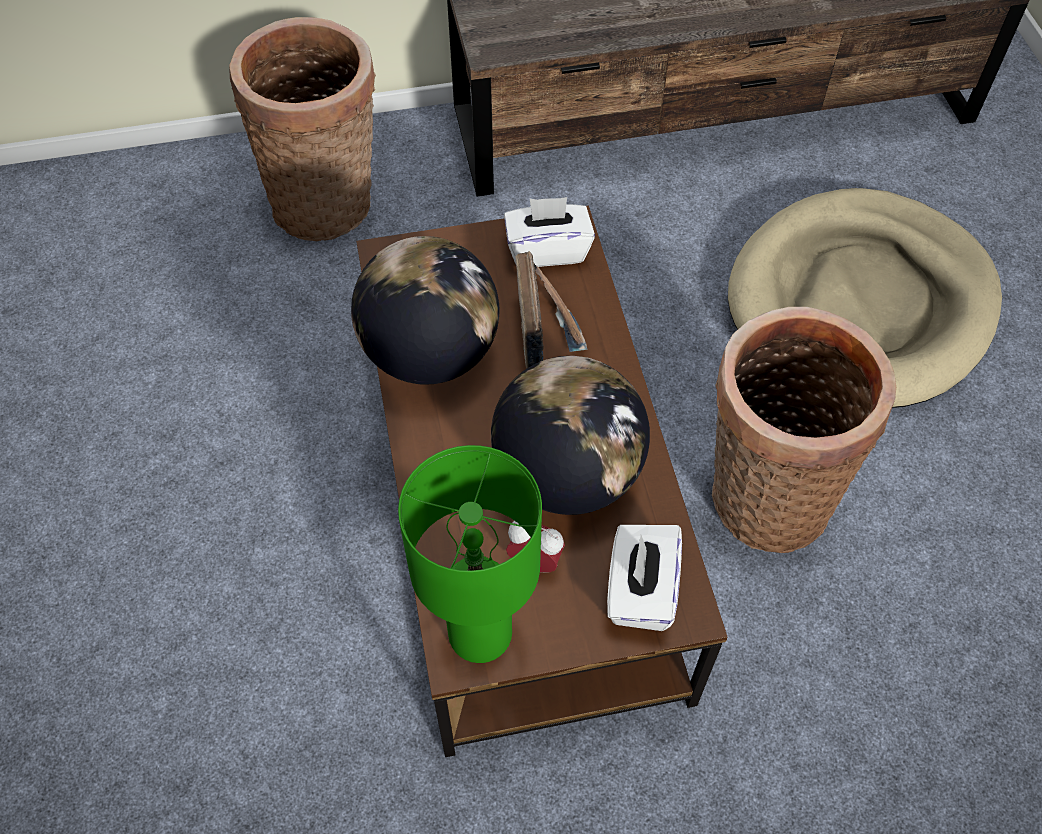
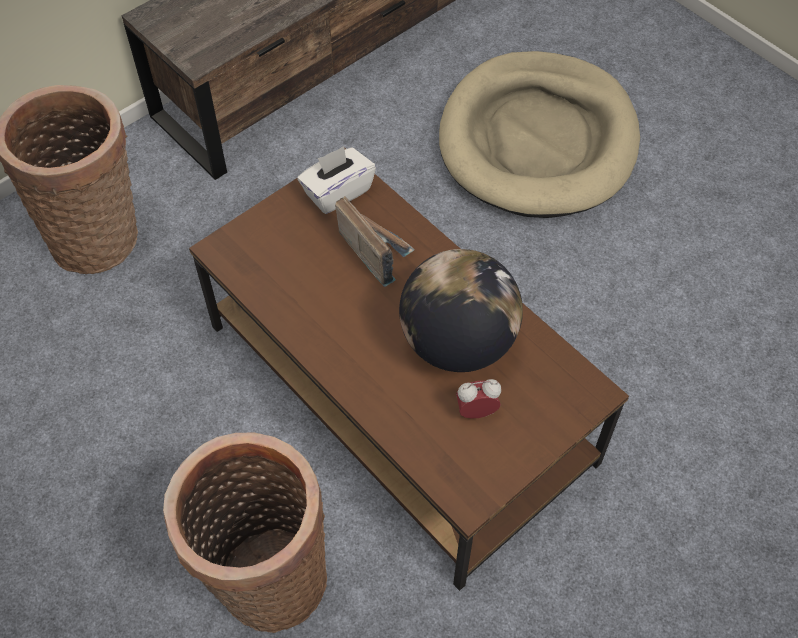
camera: 30 degrees left, 0 degrees up
globe [351,236,499,385] -> none
green table lamp [398,445,542,663] -> none
white tissue box [607,525,682,631] -> none
basket [712,307,896,553] -> basket moved to [163,432,327,633]

